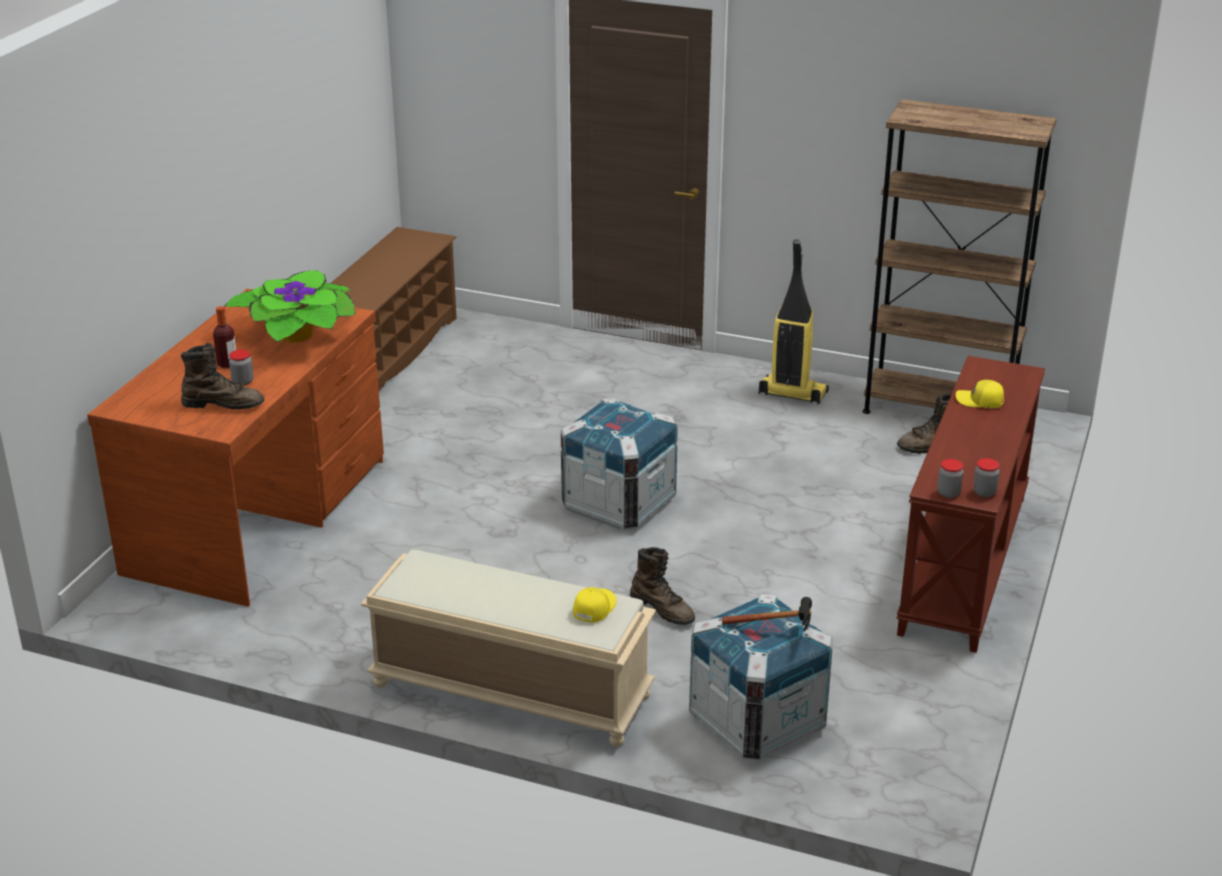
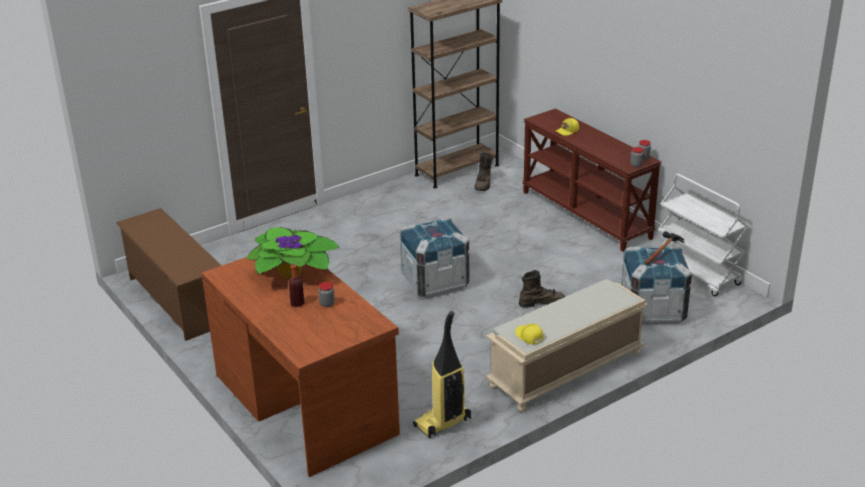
camera: 55 degrees left, 0 degrees up
brown boot [181,343,264,410] -> none
yellow cap [573,587,617,623] -> yellow cap moved to [515,324,544,345]
vacuum cleaner [759,239,829,405] -> vacuum cleaner moved to [413,311,471,438]
none -> white cart [658,174,749,296]

